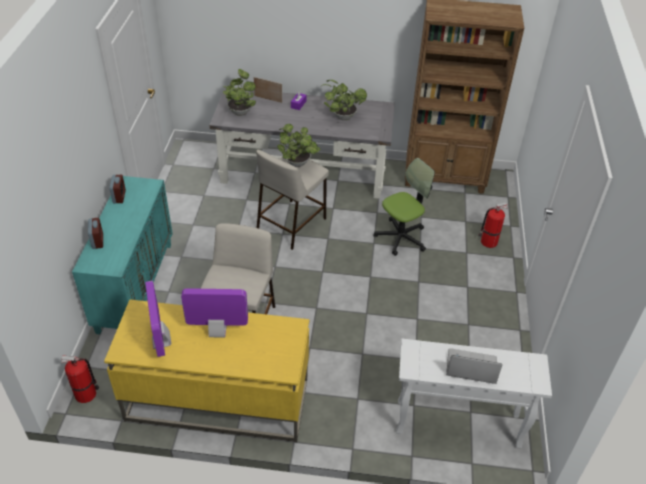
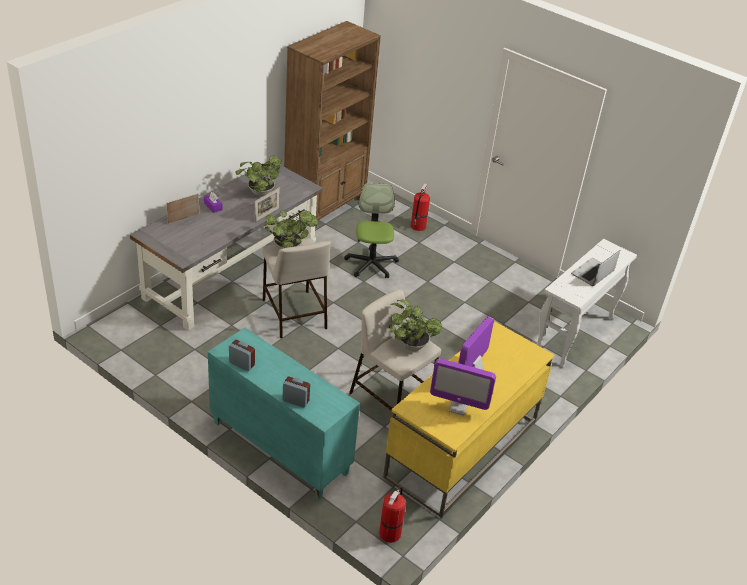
camera: 60 degrees left, 5 degrees down
potted plant [223,69,256,116] -> potted plant moved to [389,300,442,351]
none -> picture frame [255,188,280,222]

